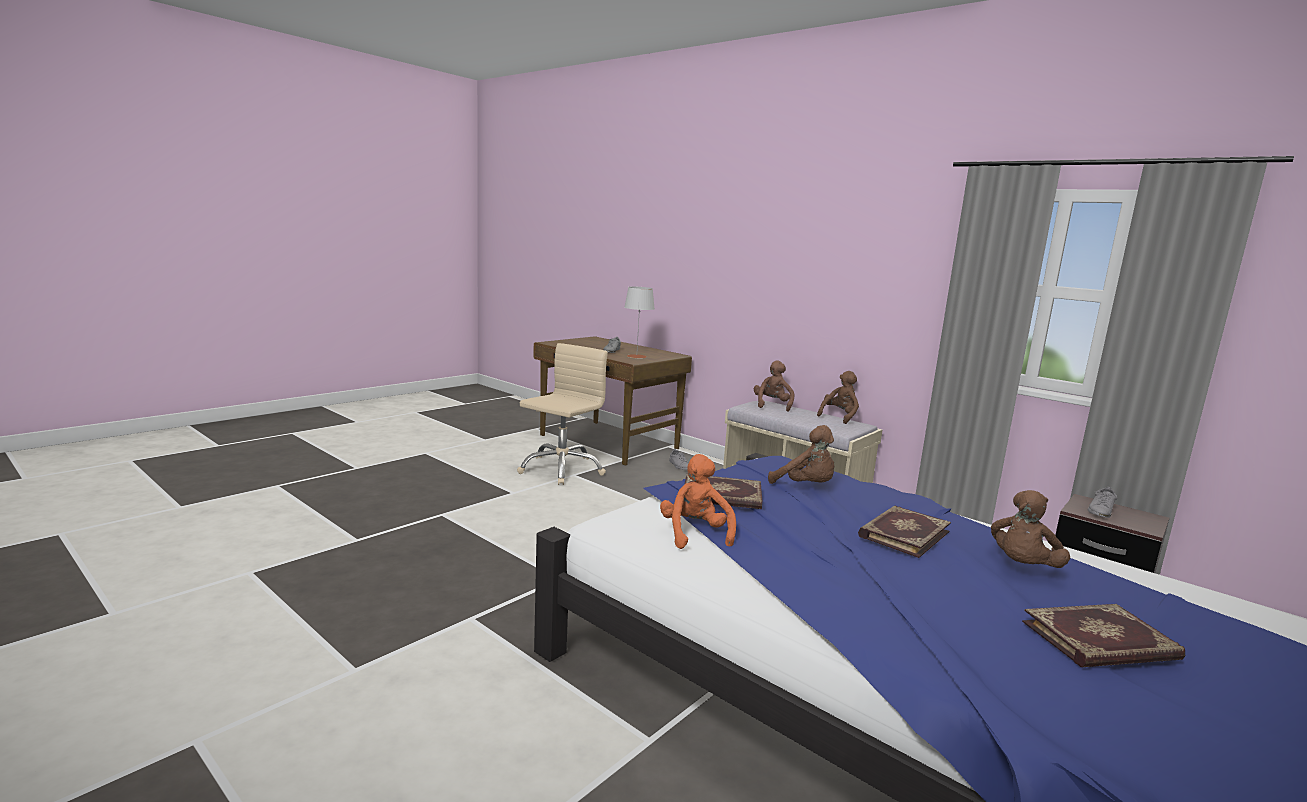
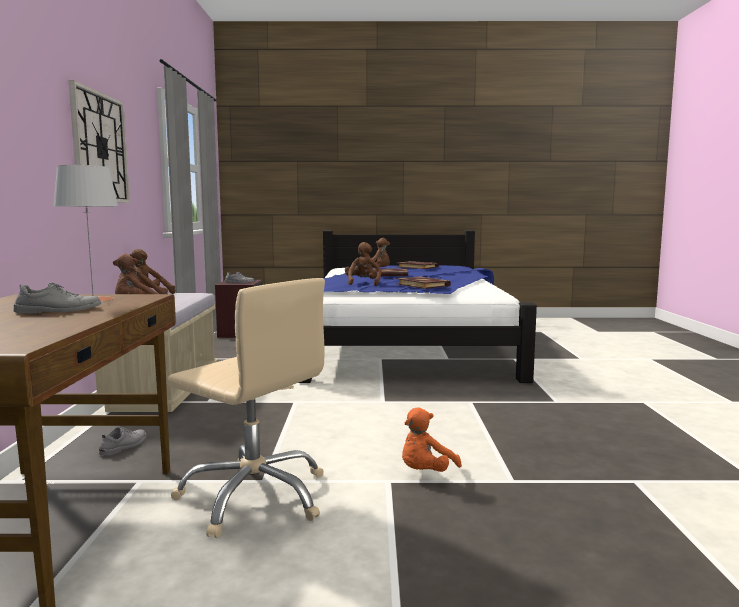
camera: 130 degrees left, 5 degrees down
beige office chair [517,343,608,485] -> beige office chair turned 135 degrees counterclockwise [167,278,325,538]
orange plush toy [660,454,736,549] -> orange plush toy moved to [402,408,462,472]
none -> wall clock [69,80,130,203]

